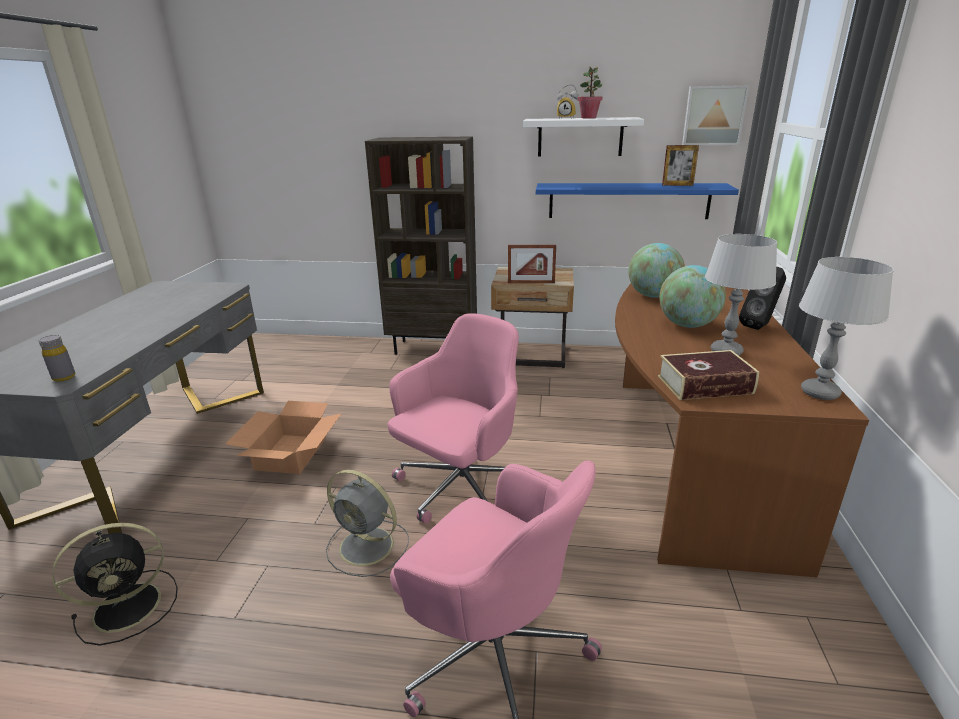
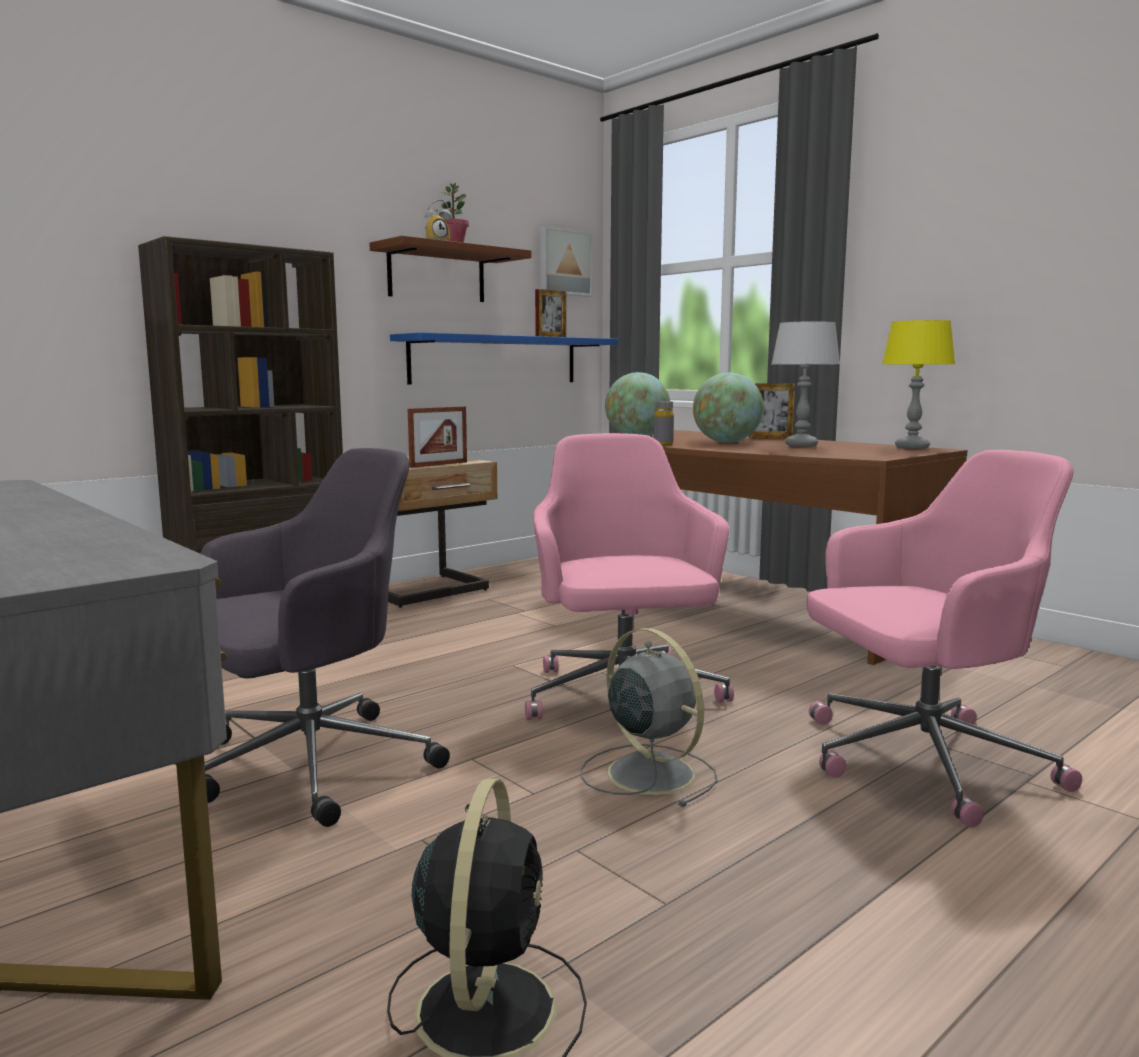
camera: 50 degrees left, 15 degrees down
grey bottle [39,335,75,382] -> grey bottle moved to [653,401,674,445]
cardboard box [226,401,342,474] -> grey office chair [201,448,450,827]
grey fan [326,470,409,577] -> grey fan turned 105 degrees counterclockwise [581,628,718,807]
white shelf [523,117,644,157] -> brown shelf [369,235,532,302]
book [658,350,759,400] -> none
black speaker [739,266,786,330] -> picture frame [749,383,795,439]
grey table lamp [799,257,894,400] -> yellow table lamp [882,320,955,449]

